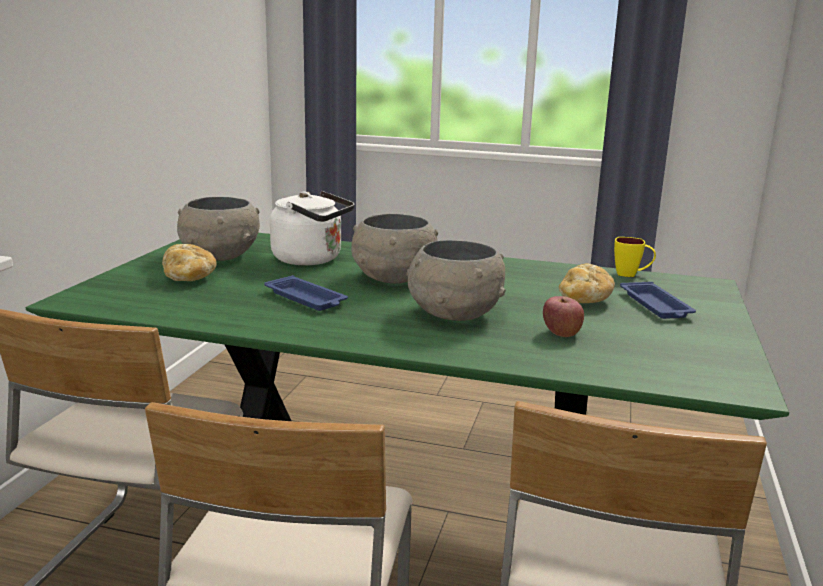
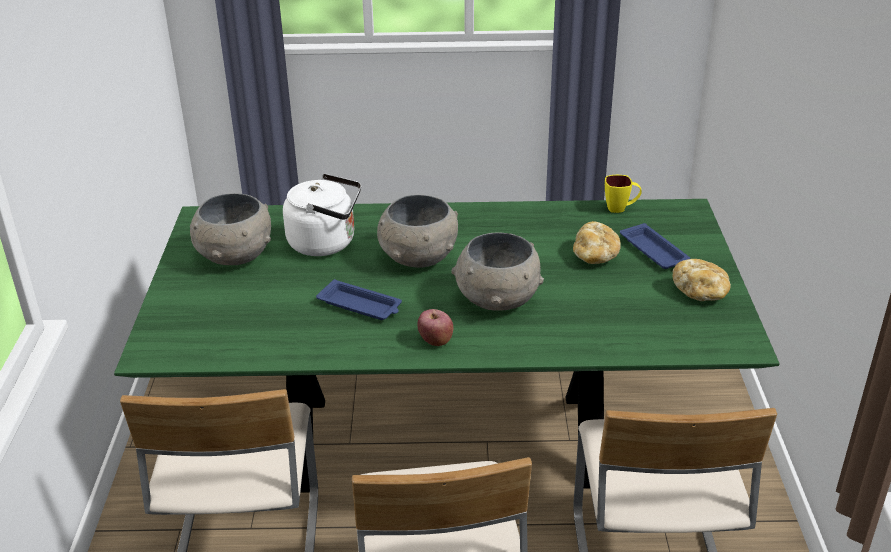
camera: 15 degrees left, 15 degrees up
bread [162,244,217,281] -> bread moved to [672,259,731,301]
apple [543,296,584,337] -> apple moved to [417,309,453,346]

